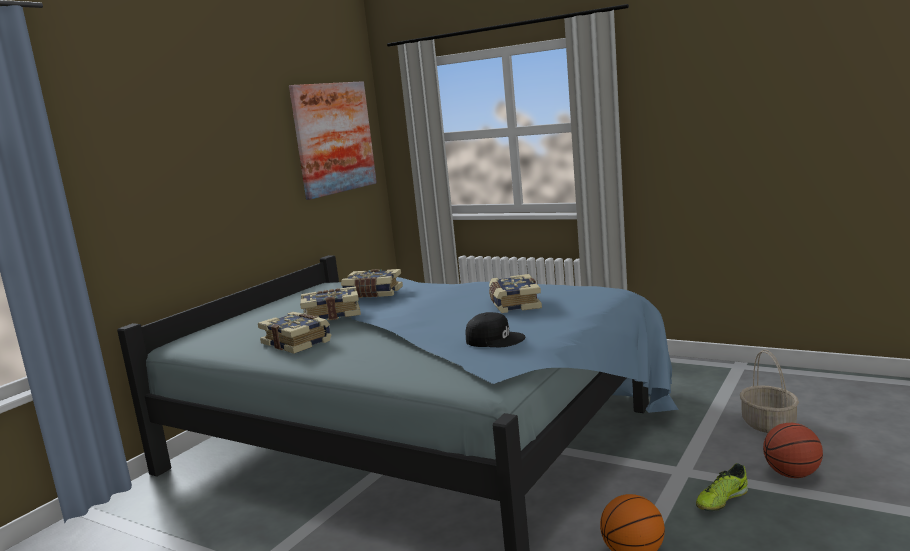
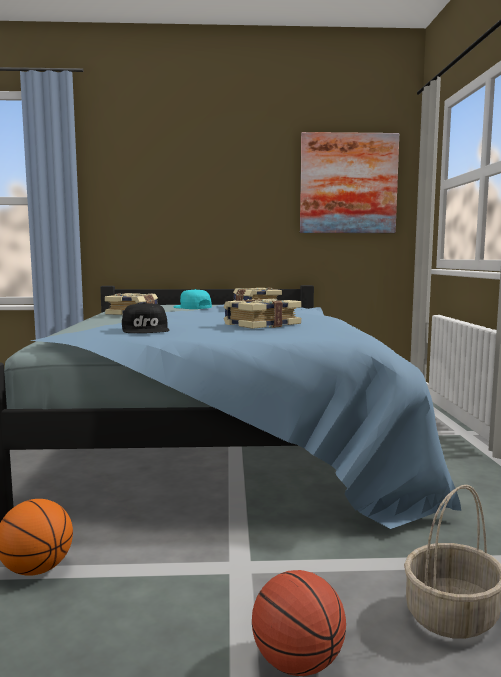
camera: 55 degrees right, 5 degrees down
book [300,286,361,320] -> turquoise cap [174,289,212,309]
shoe [696,463,748,511] -> none

